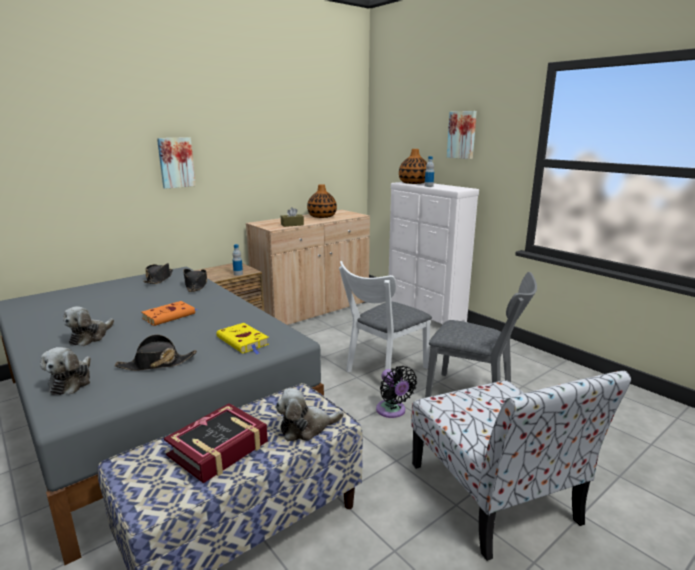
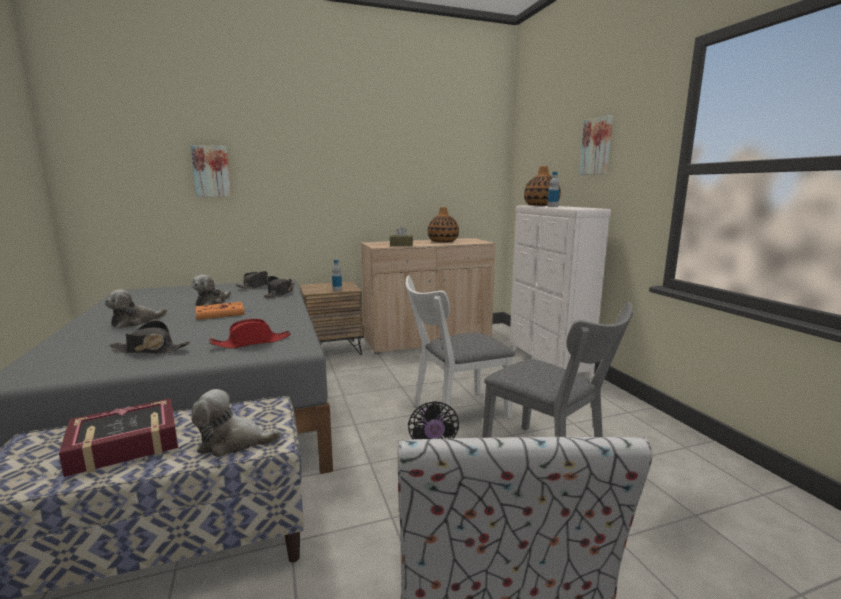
camera: 20 degrees right, 5 degrees down
plush toy [40,347,91,395] -> plush toy moved to [192,275,231,306]
picture [157,137,196,189] -> picture moved to [191,145,232,197]
yellow book [216,323,269,354] -> red hat [209,319,291,349]

